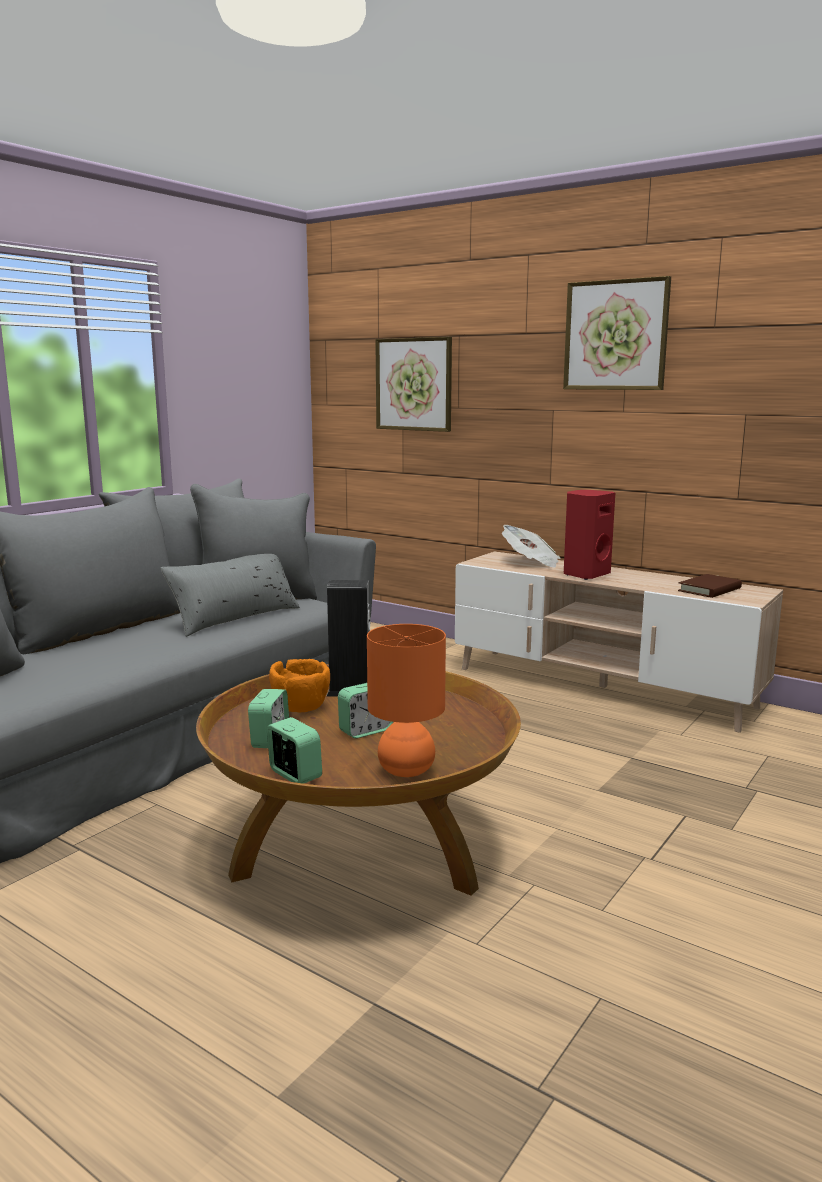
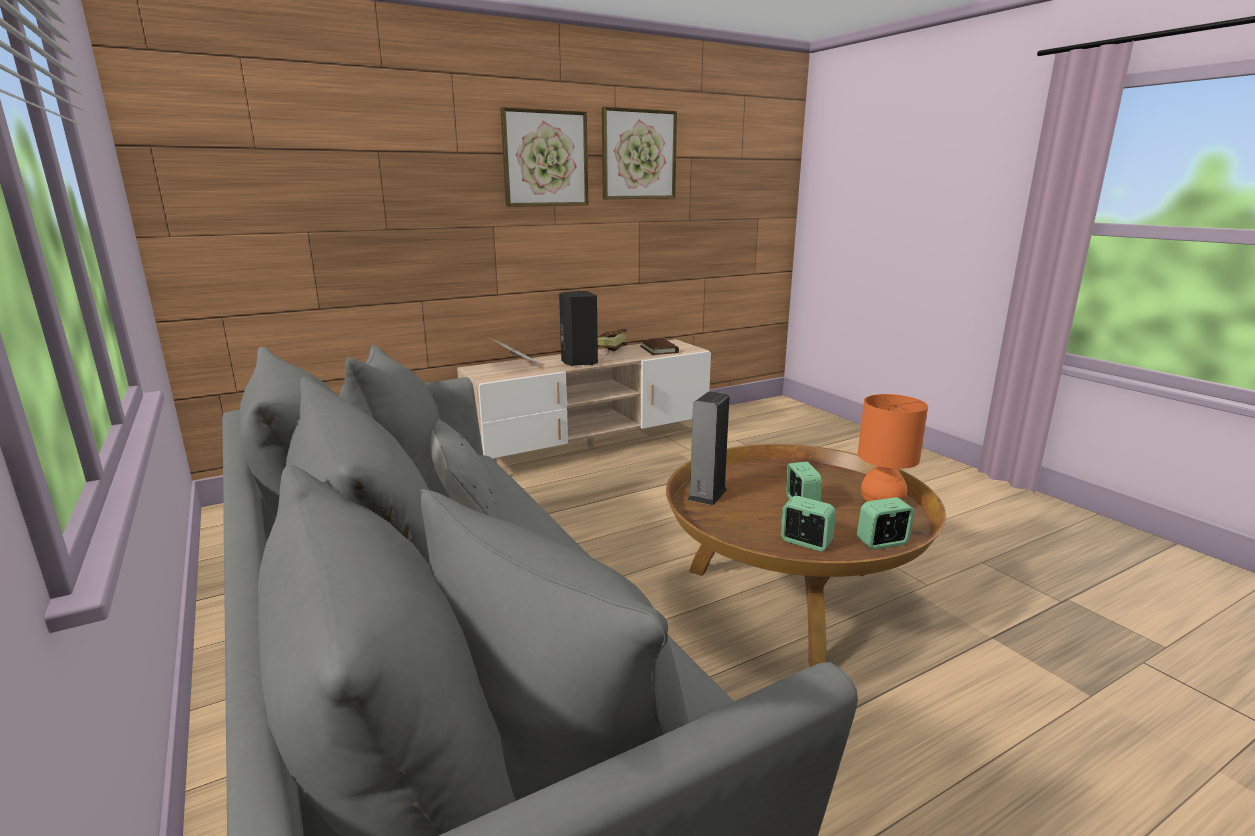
camera: 65 degrees left, 5 degrees up
orange bowl [269,659,330,712] -> none
picture [375,337,452,432] -> picture moved to [602,107,677,199]
red speaker [564,490,615,580] -> black speaker [559,291,598,366]
none -> book [598,328,627,356]

